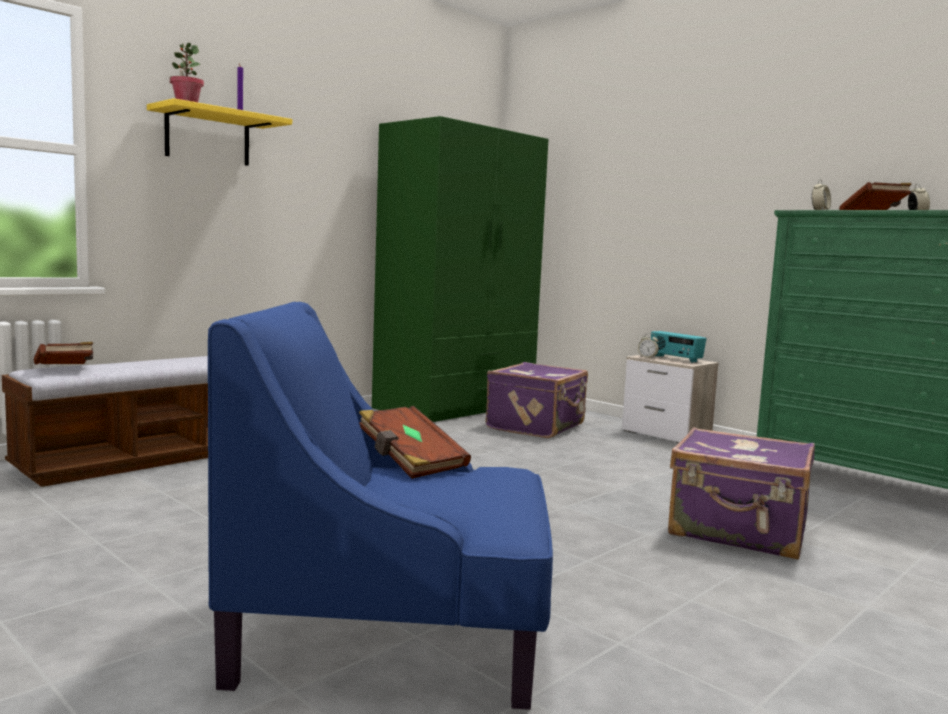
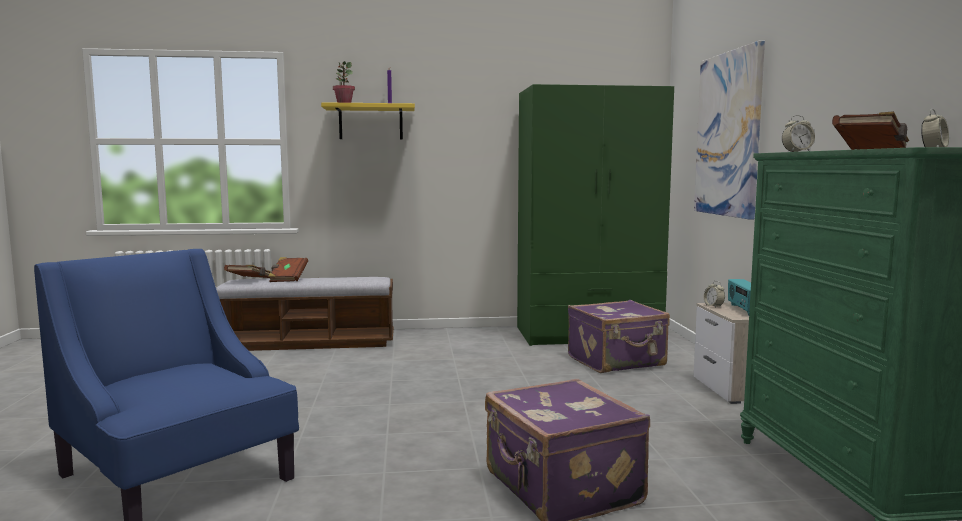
camera: 40 degrees right, 0 degrees up
brown book [359,406,471,479] -> brown book moved to [268,257,308,282]
none -> picture [694,40,765,219]

